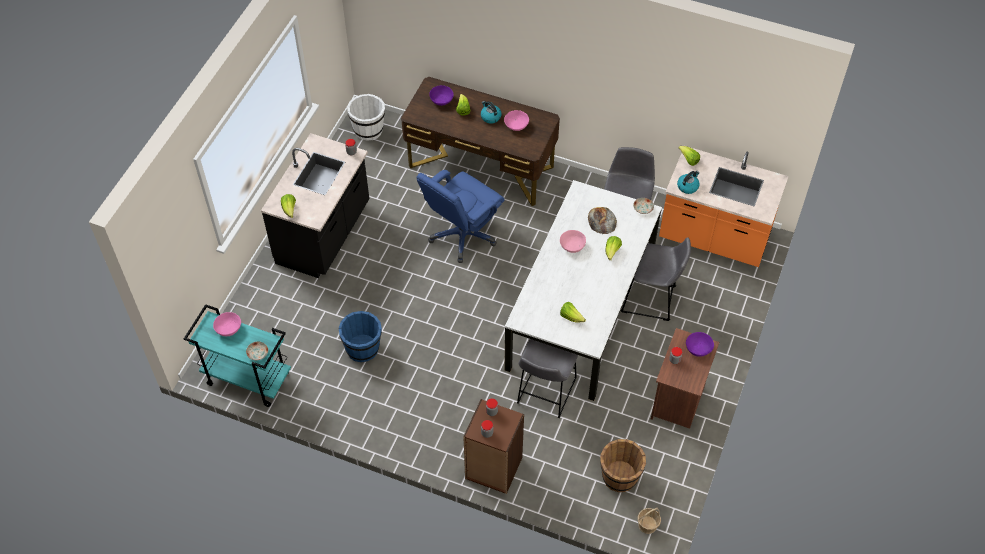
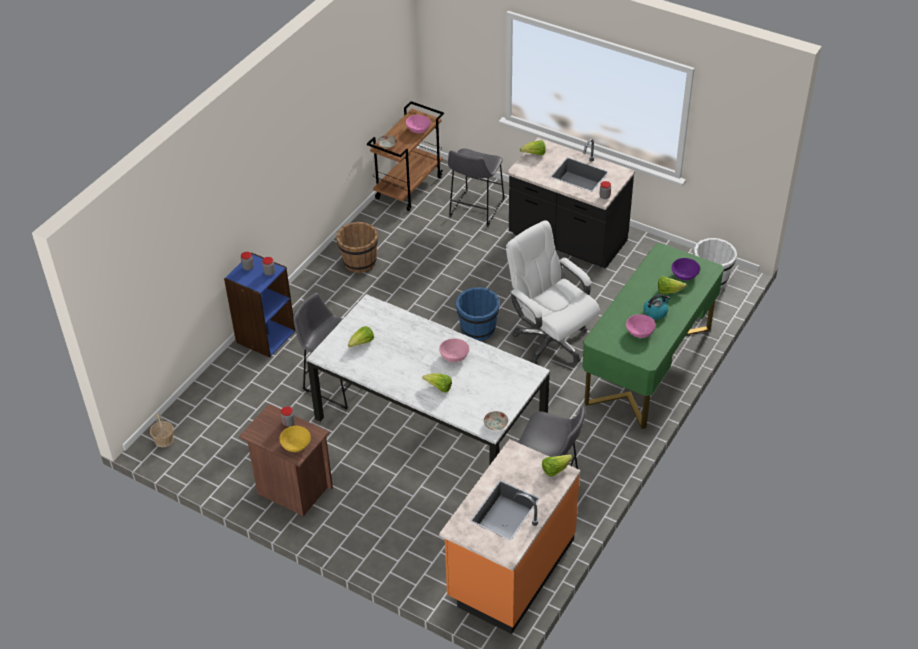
camera: 100 degrees right, 10 degrees down
turquoise cart [184,304,291,407] -> brown cart [367,101,444,211]
blue bucket [339,311,382,362] -> blue bucket moved to [456,287,500,341]
brown desk [401,77,560,206] -> green desk [582,243,724,429]
blue office chair [417,170,504,263] -> white office chair [506,220,600,364]
brown bookcase [463,399,524,494] -> blue bookcase [224,252,295,358]
bread [588,207,617,234] -> none
brown bucket [600,439,646,492] -> brown bucket moved to [336,222,378,273]
grey stool [621,237,691,321] -> grey stool moved to [448,148,504,227]
kettle [677,171,700,194] -> none
purple bowl [686,332,714,357] -> yellow bowl [280,426,311,452]

